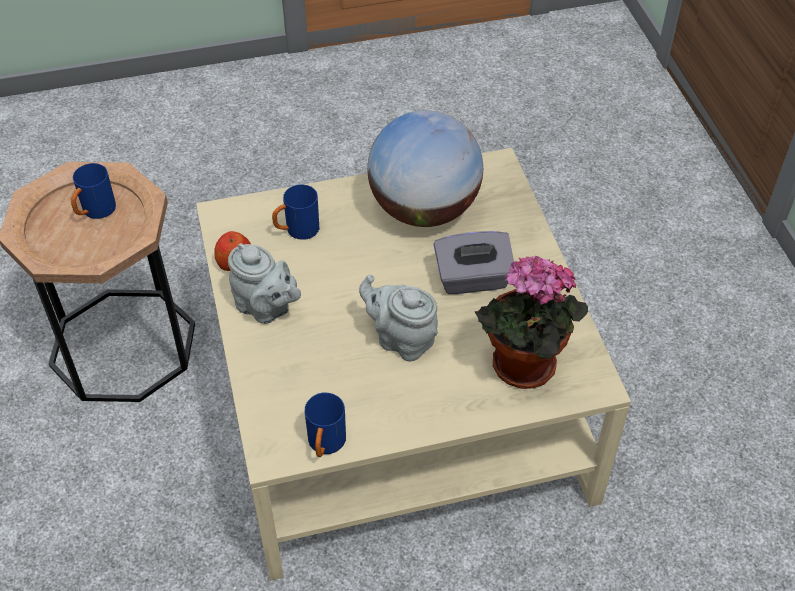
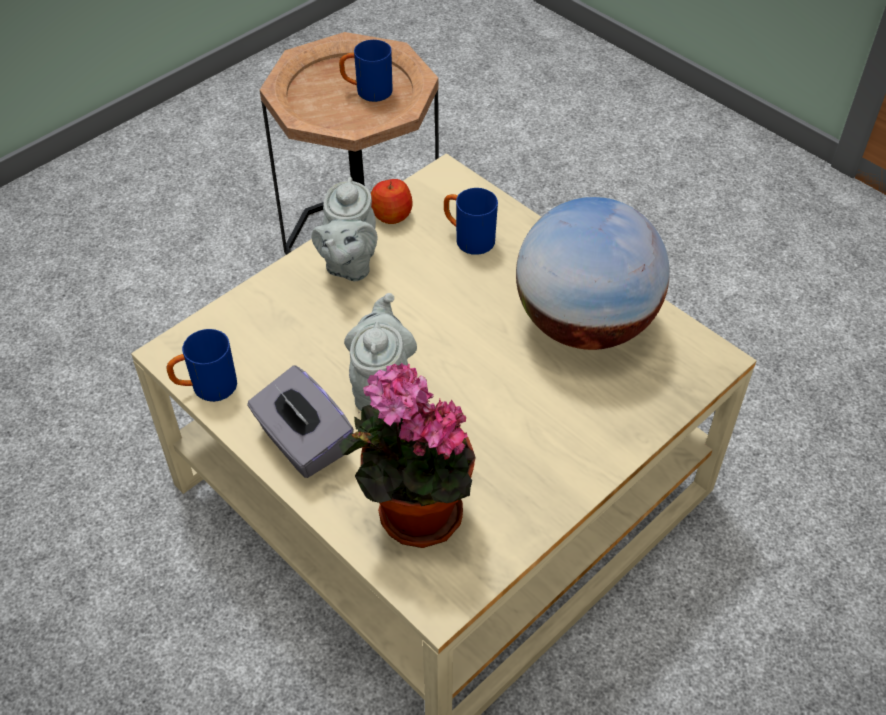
camera: 60 degrees right, 0 degrees up
grey tissue box [434,231,514,294] -> grey tissue box moved to [247,366,354,478]

